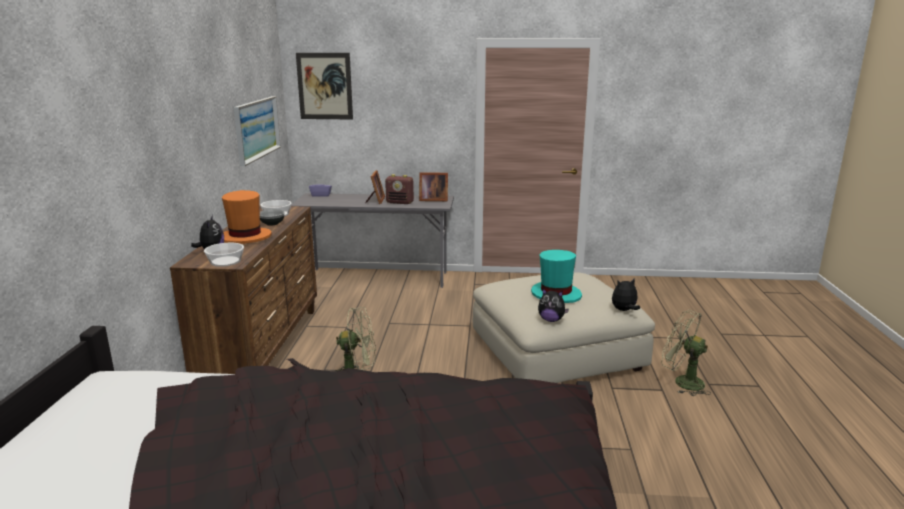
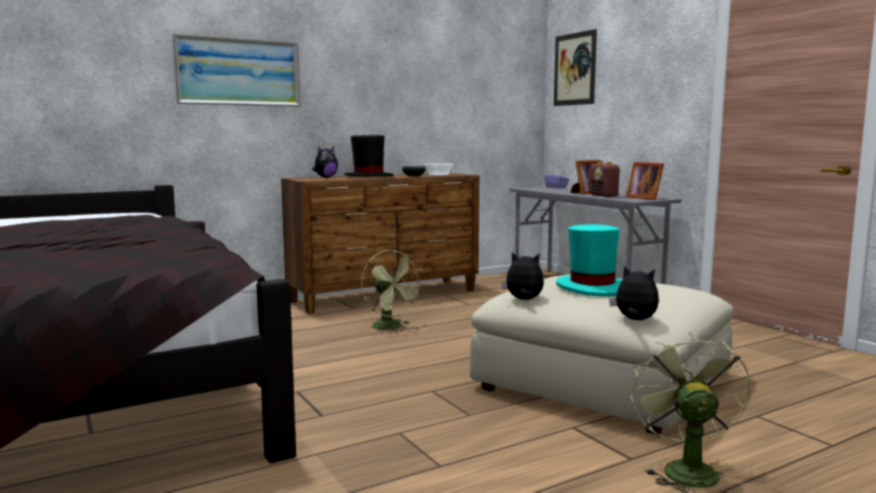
camera: 55 degrees right, 10 degrees down
bowl [204,243,244,267] -> none
orange hat [222,190,272,244] -> black hat [344,135,393,176]
picture [234,96,281,166] -> picture moved to [173,34,300,107]
plush toy [538,289,569,322] -> plush toy turned 120 degrees clockwise [501,252,544,300]

